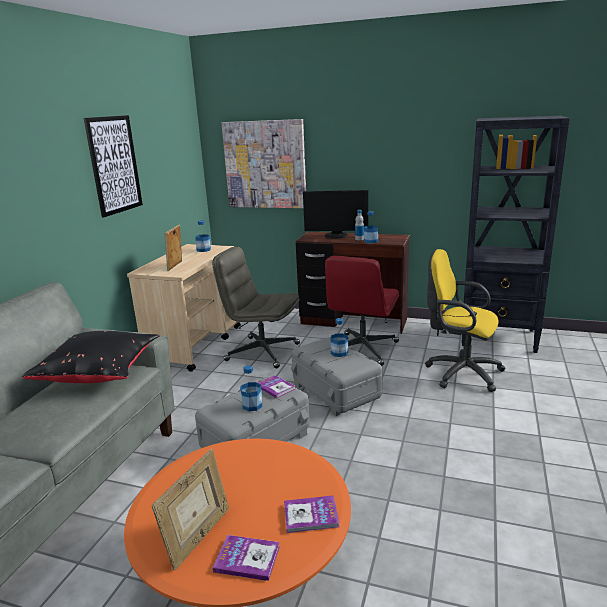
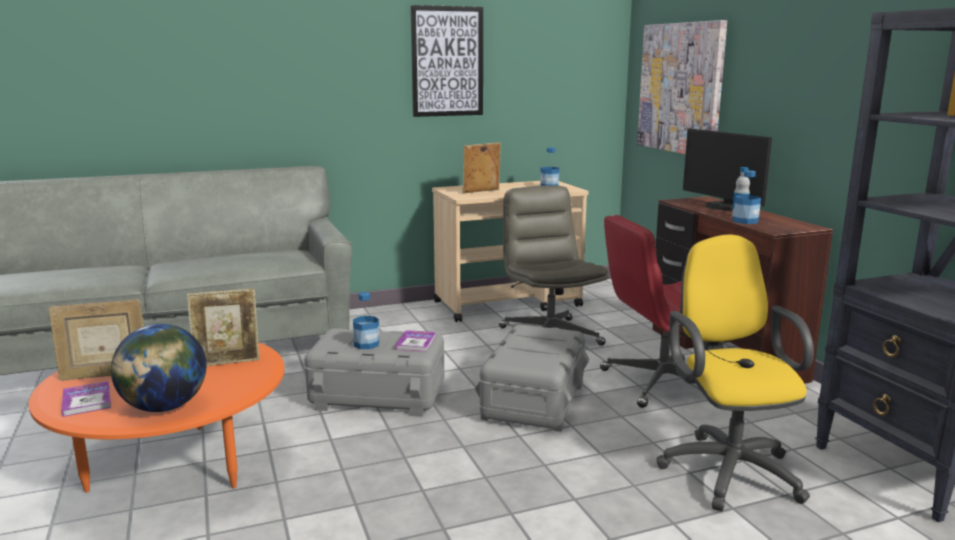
camera: 50 degrees right, 5 degrees down
black pillow [22,331,160,383] -> none
book [284,495,340,533] -> globe [111,324,206,412]
bottle [331,318,348,357] -> none
none -> picture frame [187,289,260,366]

